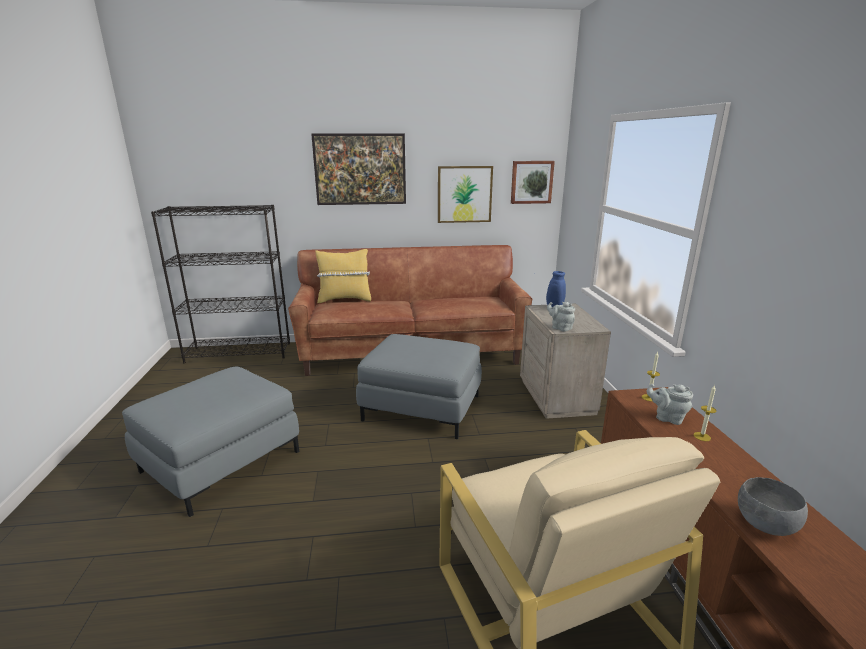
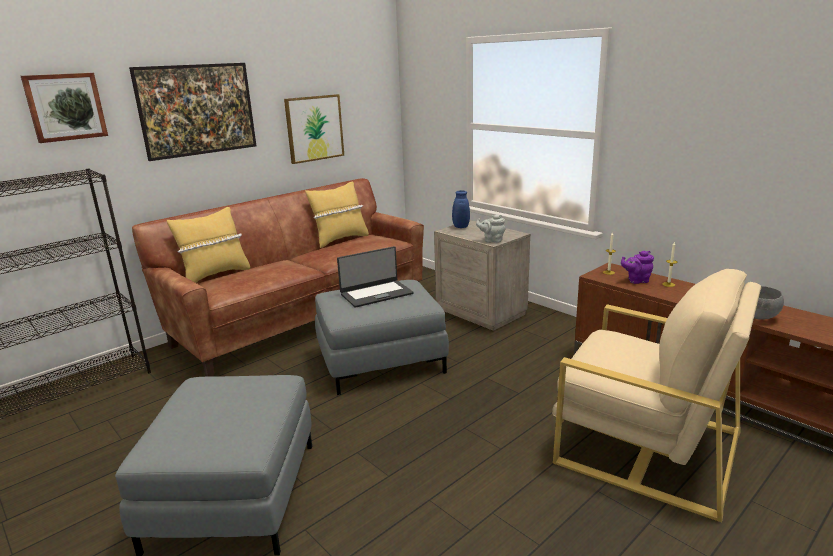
camera: 35 degrees left, 0 degrees up
picture [511,161,555,204] -> picture moved to [21,73,108,143]
grey teapot [646,384,693,425] -> purple teapot [621,251,654,284]
none -> yellow pillow [305,182,369,248]
none -> laptop [337,246,413,308]

